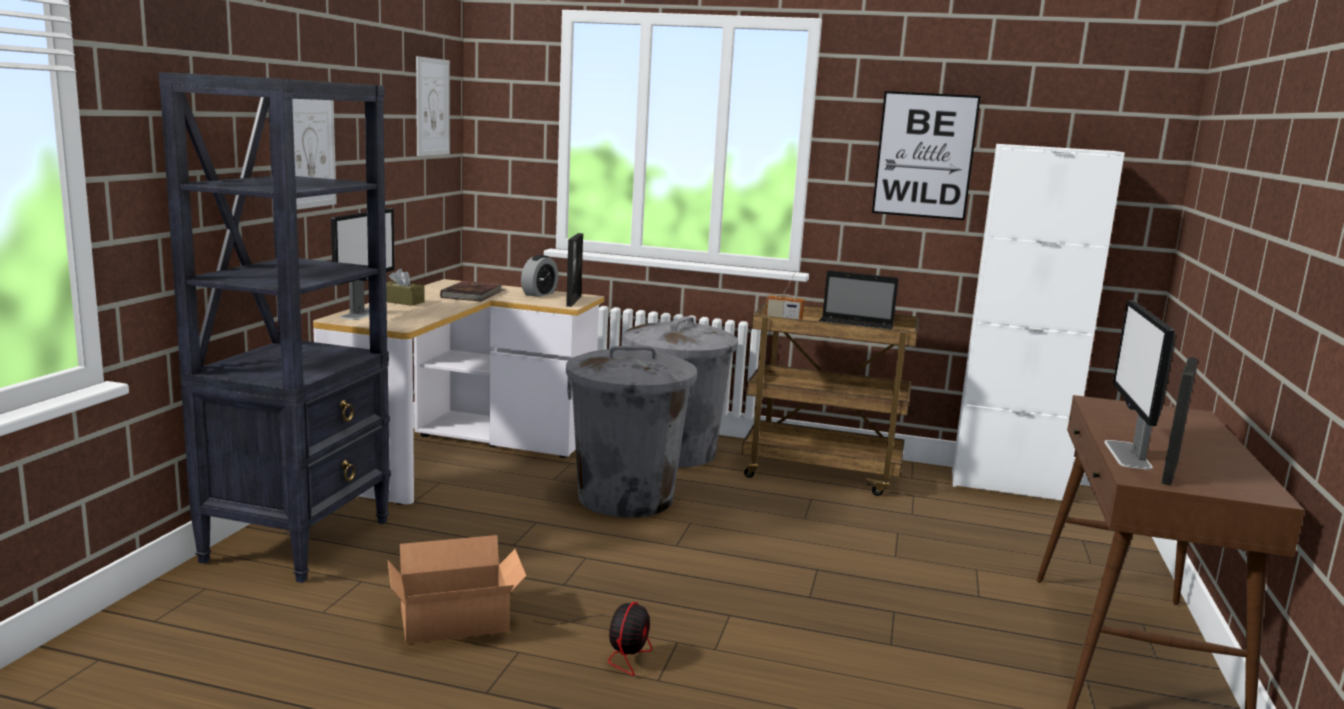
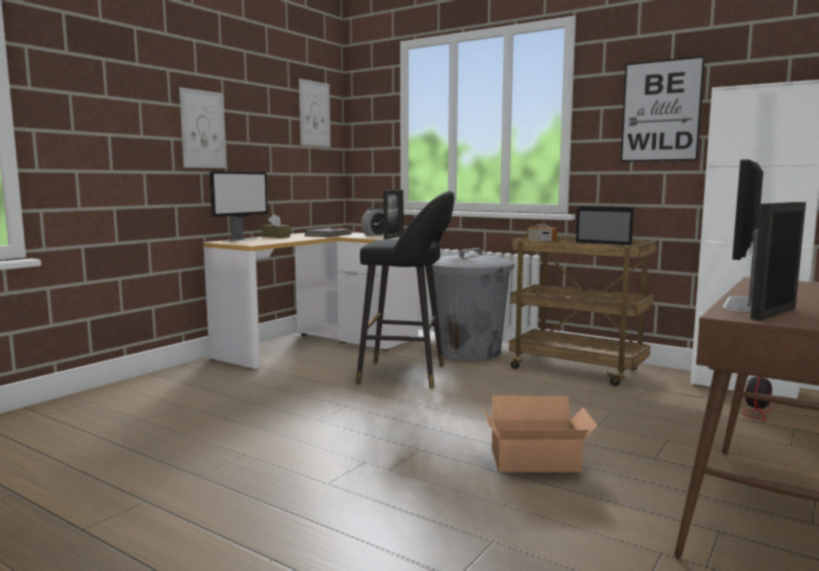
camera: 20 degrees right, 5 degrees down
black bookcase [159,72,391,583] -> none
cardboard box [387,535,526,644] -> cardboard box moved to [483,396,598,472]
fan [534,602,652,676] -> fan moved to [681,377,772,421]
grey trash can [566,346,697,518] -> black stool [356,191,454,389]

